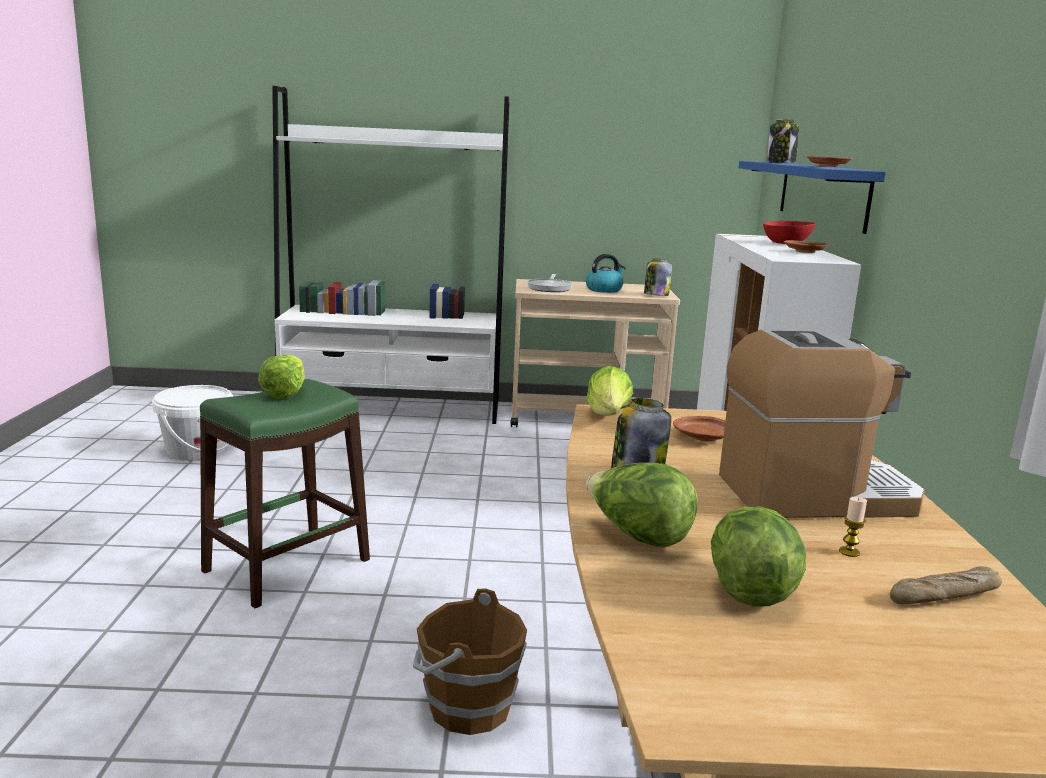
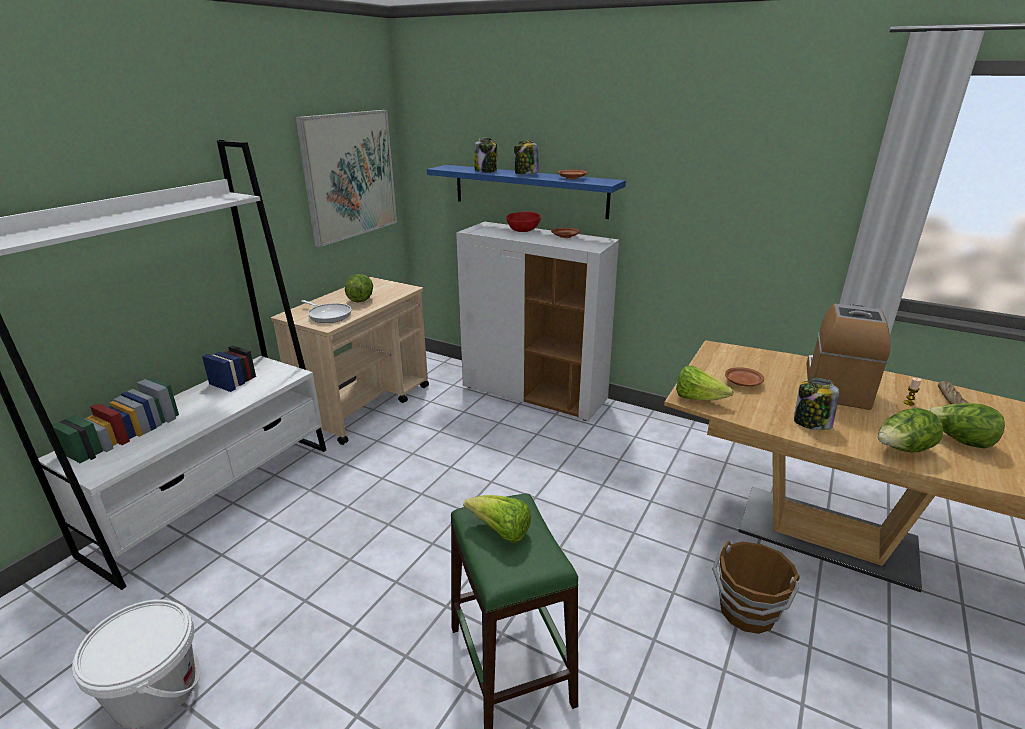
camera: 60 degrees left, 10 degrees up
kettle [586,254,626,293] -> lettuce [345,274,373,303]
jar [644,258,672,296] -> jar moved to [514,140,539,174]
none -> picture [295,110,397,247]

